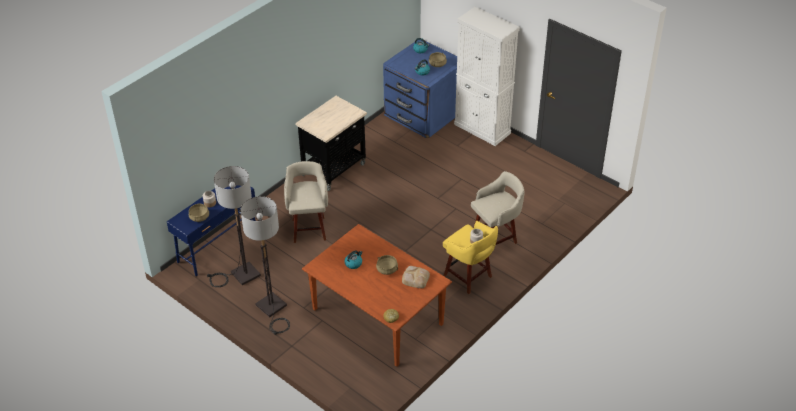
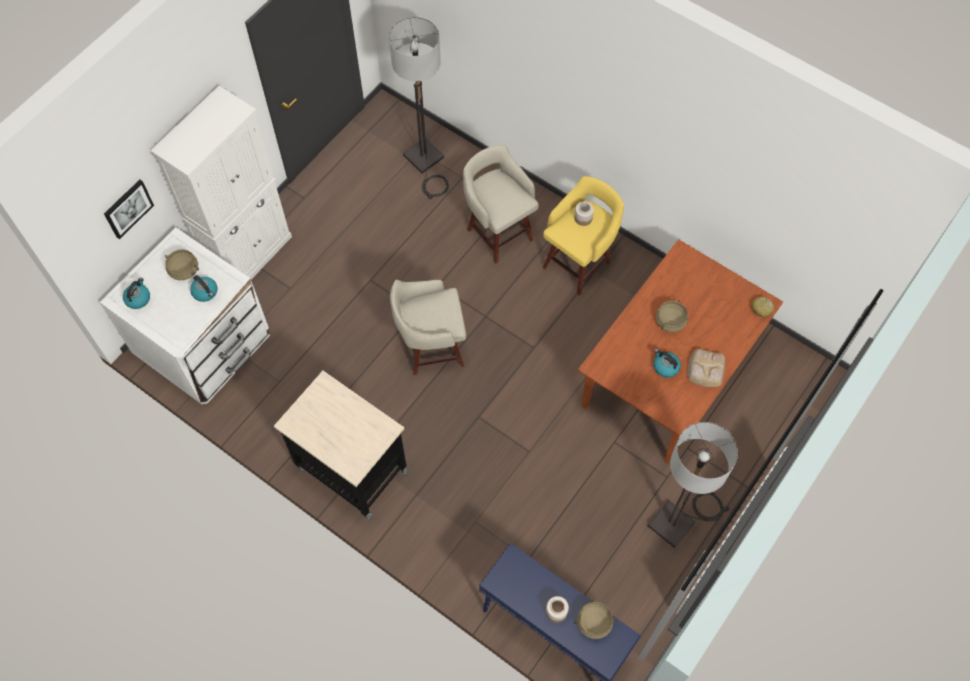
camera: 95 degrees left, 20 degrees up
floor lamp [207,166,261,287] -> floor lamp moved to [389,17,449,199]
beige stool [284,161,328,243] -> beige stool moved to [390,280,466,375]
blue dresser [383,40,457,138] -> white dresser [100,227,270,404]
bread [402,266,430,288] -> bread moved to [687,349,725,387]
none -> picture [104,180,154,239]

